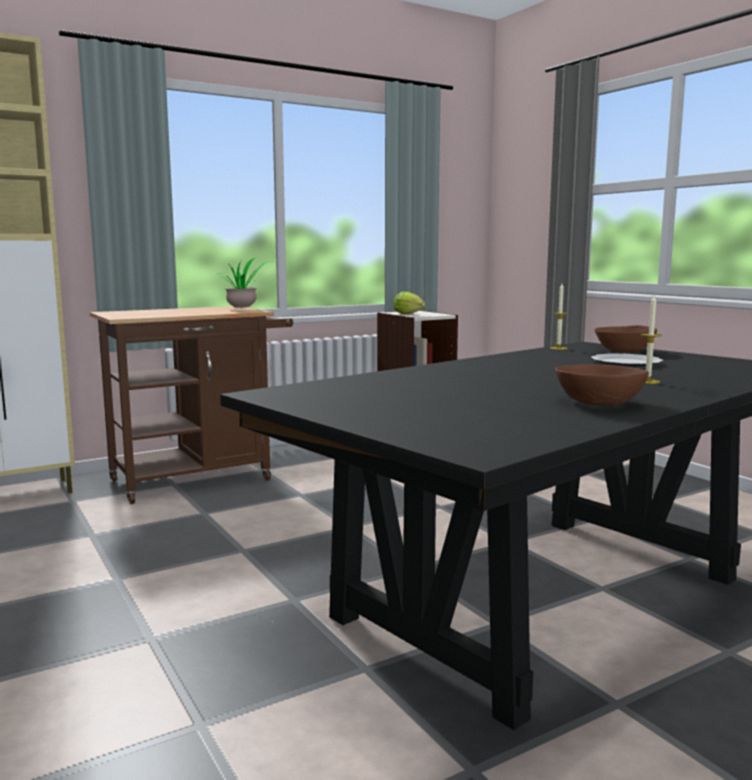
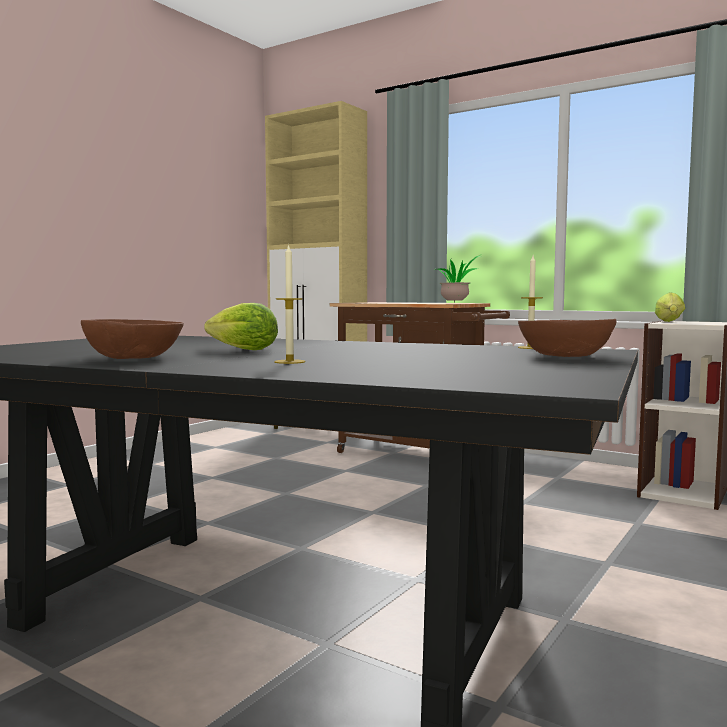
camera: 65 degrees right, 5 degrees down
plate [591,353,663,367] -> none
none -> lettuce [204,303,278,350]

